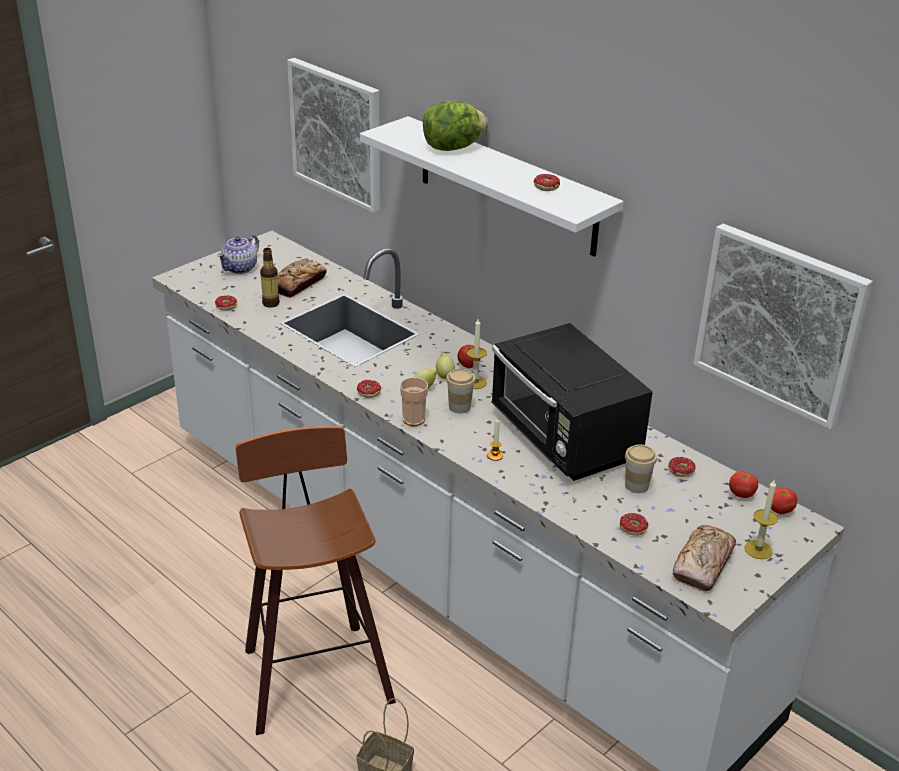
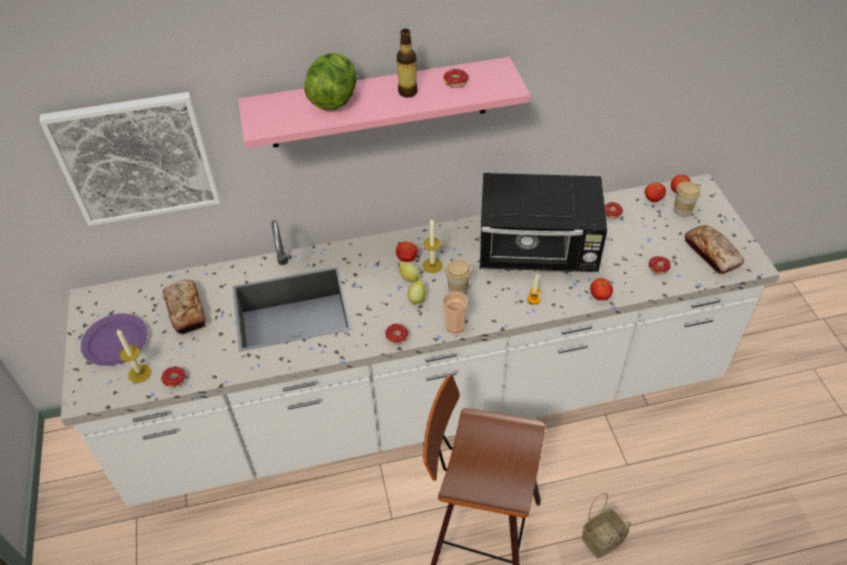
camera: 55 degrees left, 15 degrees up
teapot [217,235,259,274] -> purple plate [81,313,148,366]
bottle [260,248,280,308] -> bottle moved to [397,29,418,98]
white shelf [360,116,624,257] -> pink shelf [238,57,530,148]
cup [625,444,657,493] -> cup moved to [674,181,701,217]
picture [694,223,873,429] -> none
candle [744,480,778,559] -> candle moved to [117,329,151,383]
none -> tomato [590,278,613,300]

